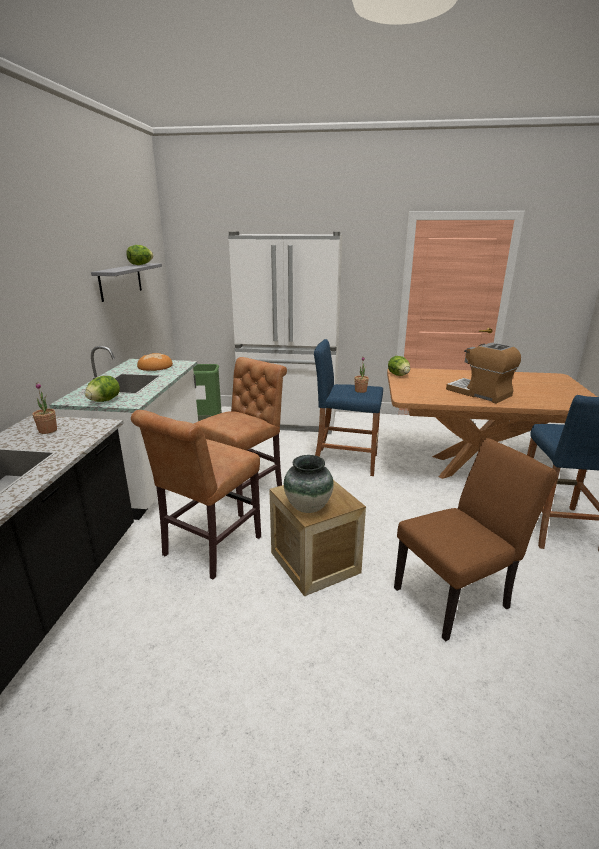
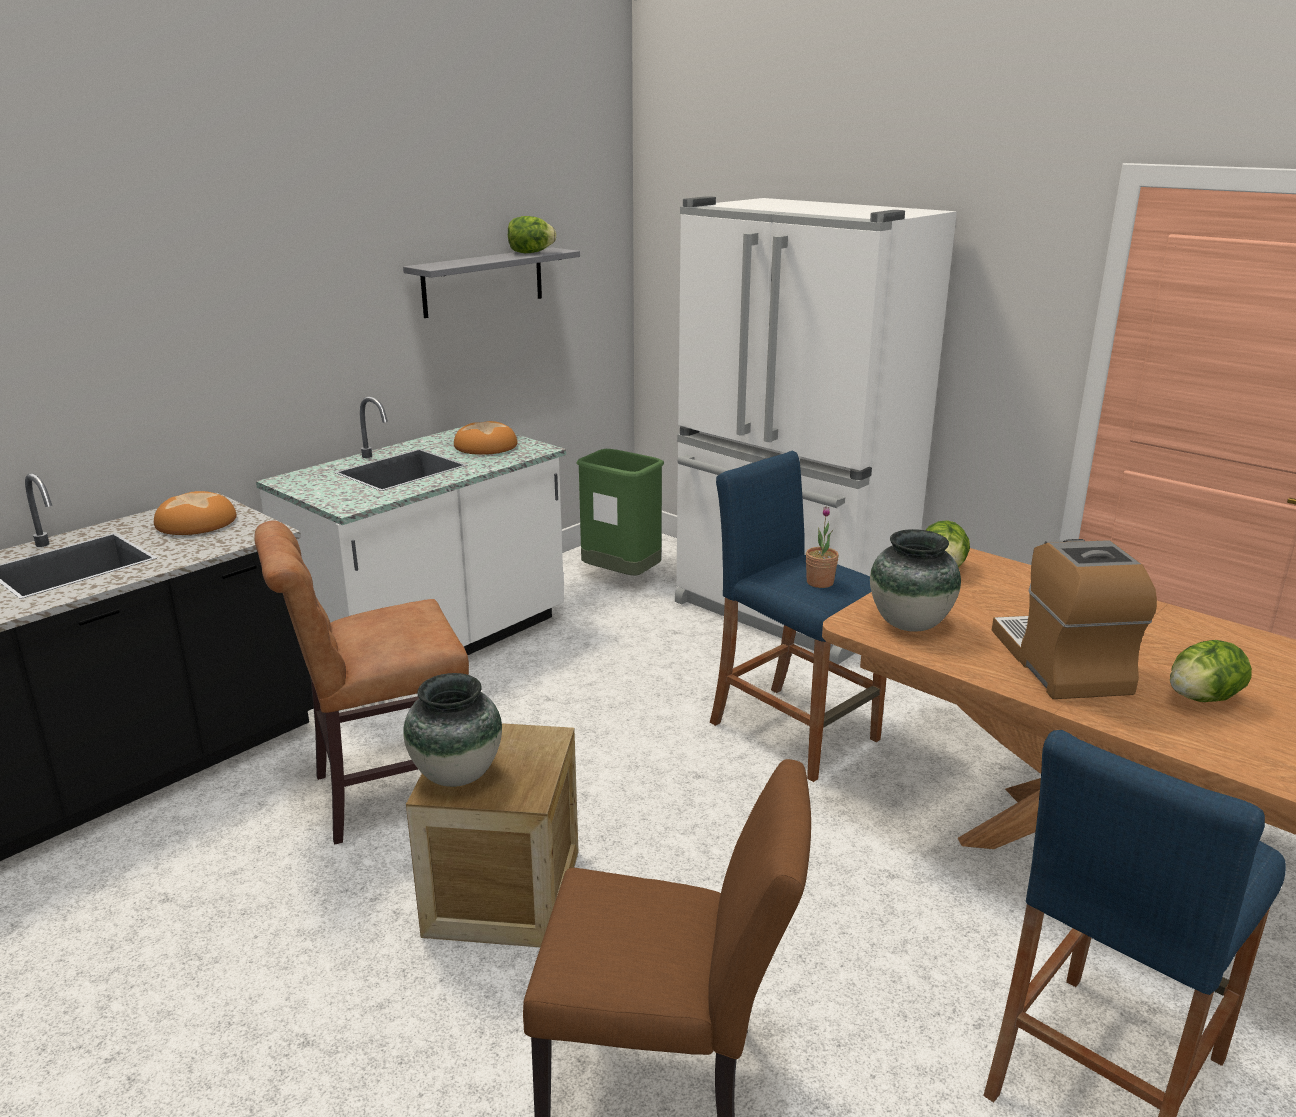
camera: 35 degrees right, 0 degrees up
potted plant [32,383,57,434] -> bread [154,491,236,535]
lettuce [85,376,120,402] -> lettuce moved to [1170,640,1252,702]
brown chair [194,357,287,517] -> none
none -> vase [870,529,961,632]

